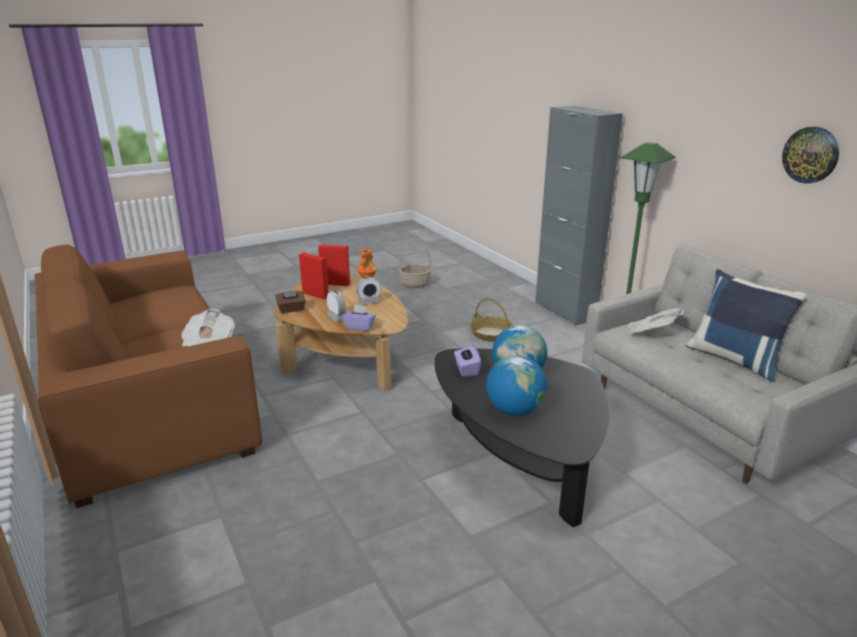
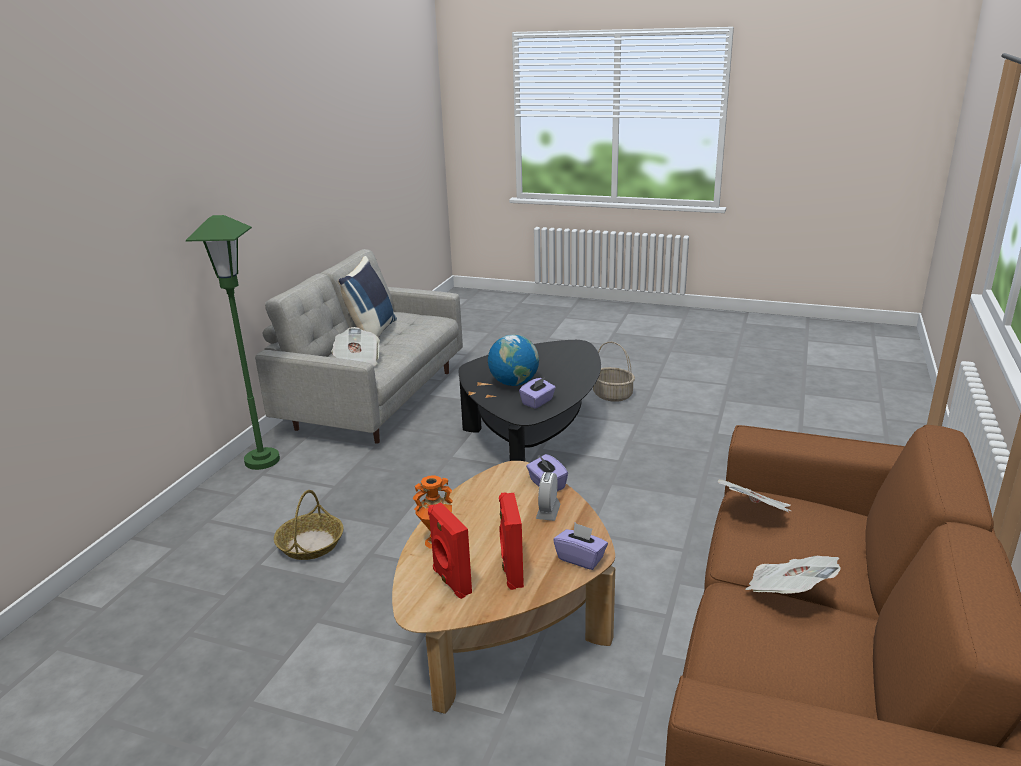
camera: 130 degrees left, 0 degrees up
brown tissue box [275,290,306,313] -> purple tissue box [553,523,608,570]
alarm clock [356,276,381,305] -> none
basket [399,243,432,288] -> basket moved to [593,342,635,402]
globe [486,355,547,416] -> none
grey cabinet [535,105,623,326] -> none
wall clock [782,127,839,183] -> none
none -> newspaper [745,556,840,594]

